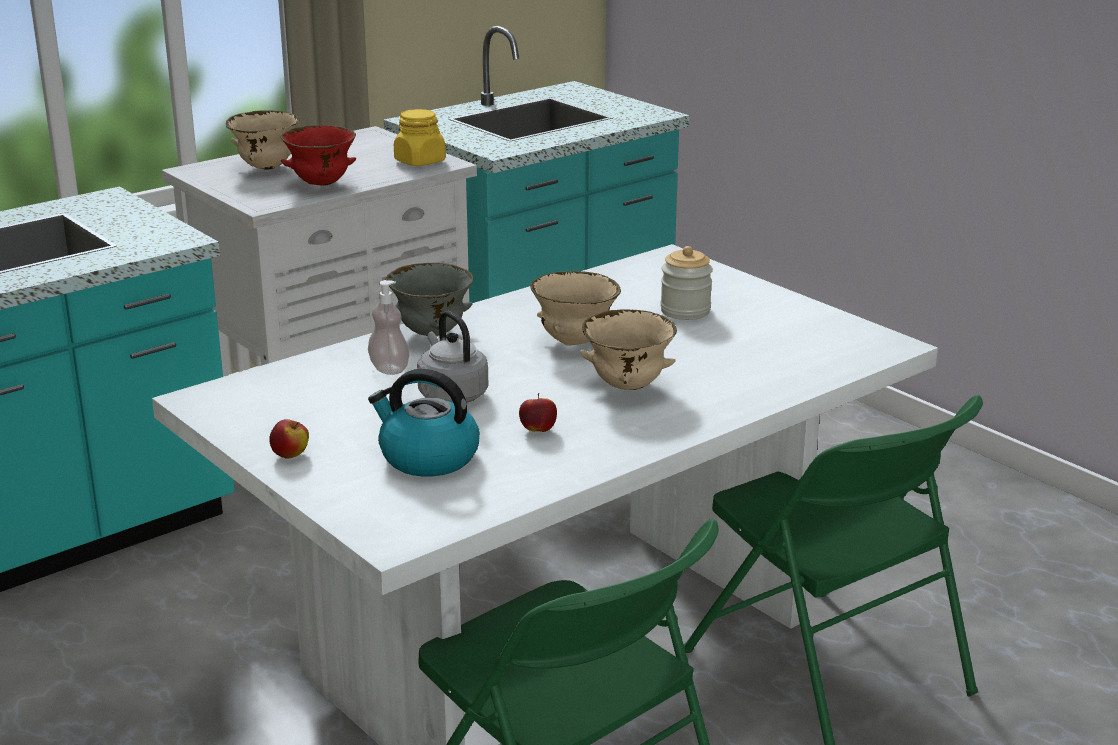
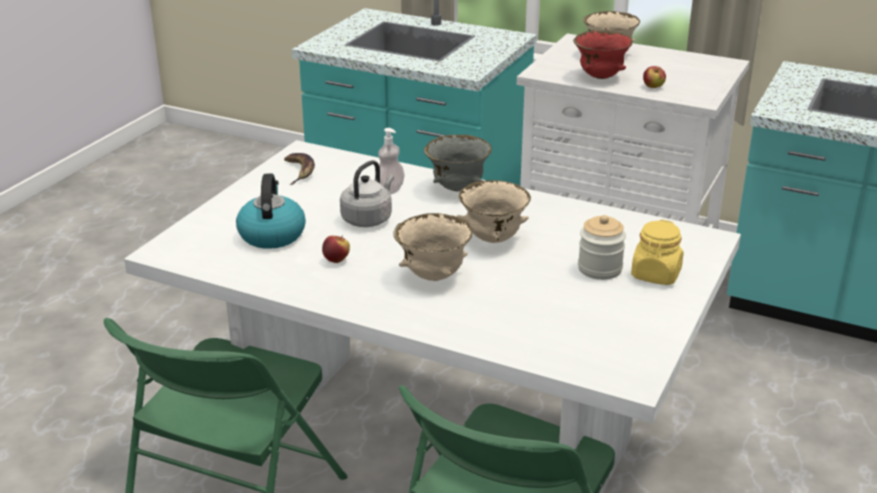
camera: 65 degrees right, 5 degrees up
apple [269,419,309,459] -> apple moved to [643,66,666,88]
yellow jar [394,109,446,166] -> yellow jar moved to [631,219,684,285]
none -> banana [284,153,315,185]

